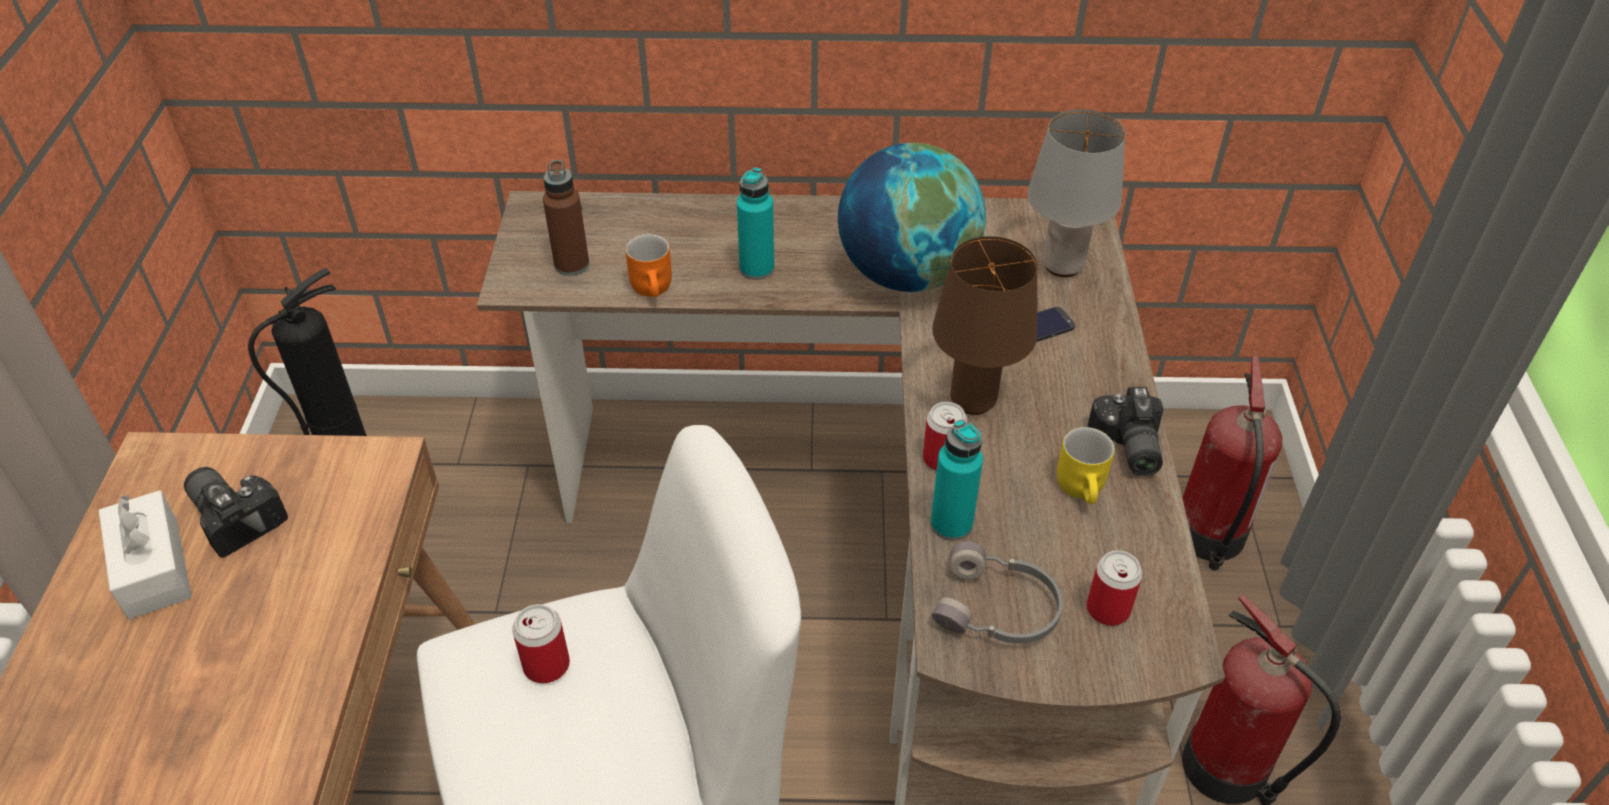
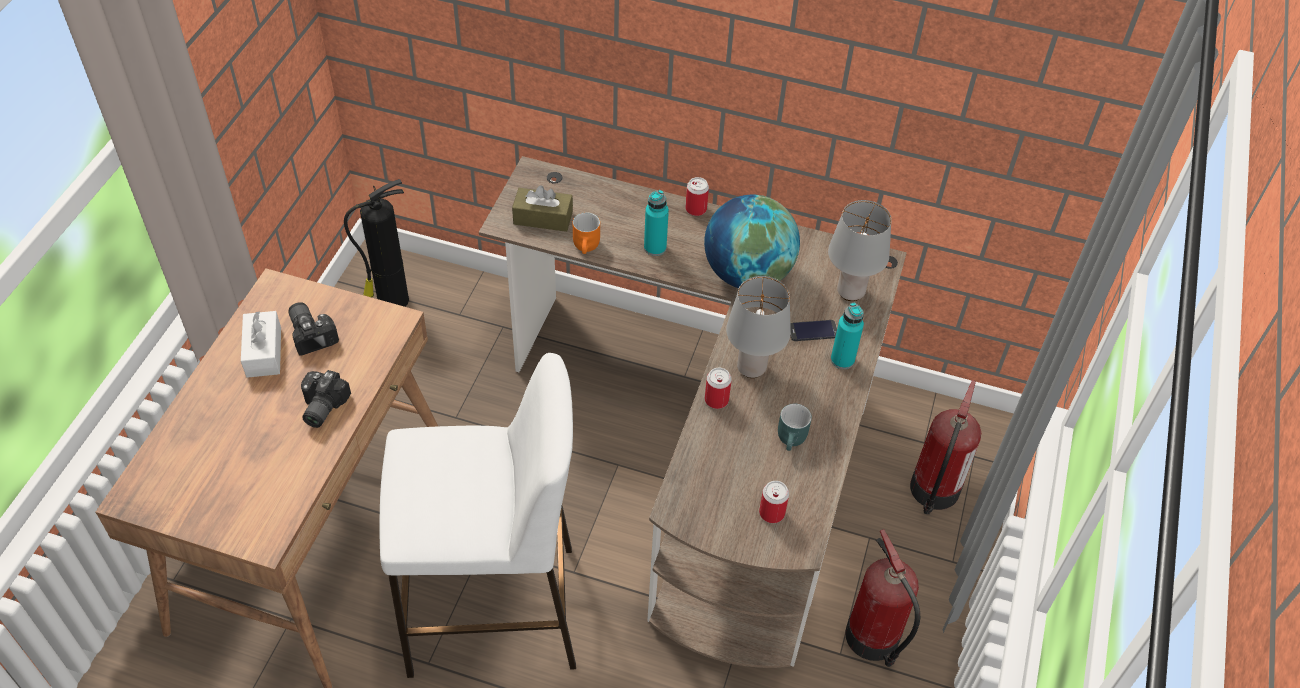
camera: 15 degrees right, 5 degrees up
can [512,604,570,683] -> can moved to [685,177,709,216]
brown bottle [543,160,589,276] -> brown tissue box [512,185,573,232]
turquoise bottle [931,420,983,541] -> turquoise bottle moved to [831,303,864,369]
grey headphones [931,541,1063,644] -> none
brown table lamp [932,236,1038,415] -> grey table lamp [726,276,791,378]
yellow mug [1057,427,1115,504] -> turquoise mug [778,404,812,451]
camera [1088,387,1164,476] -> camera moved to [301,370,351,428]

